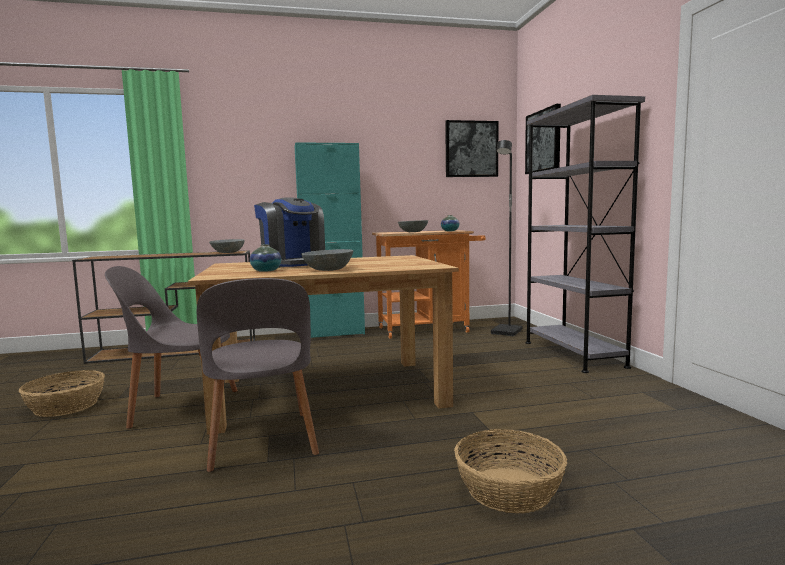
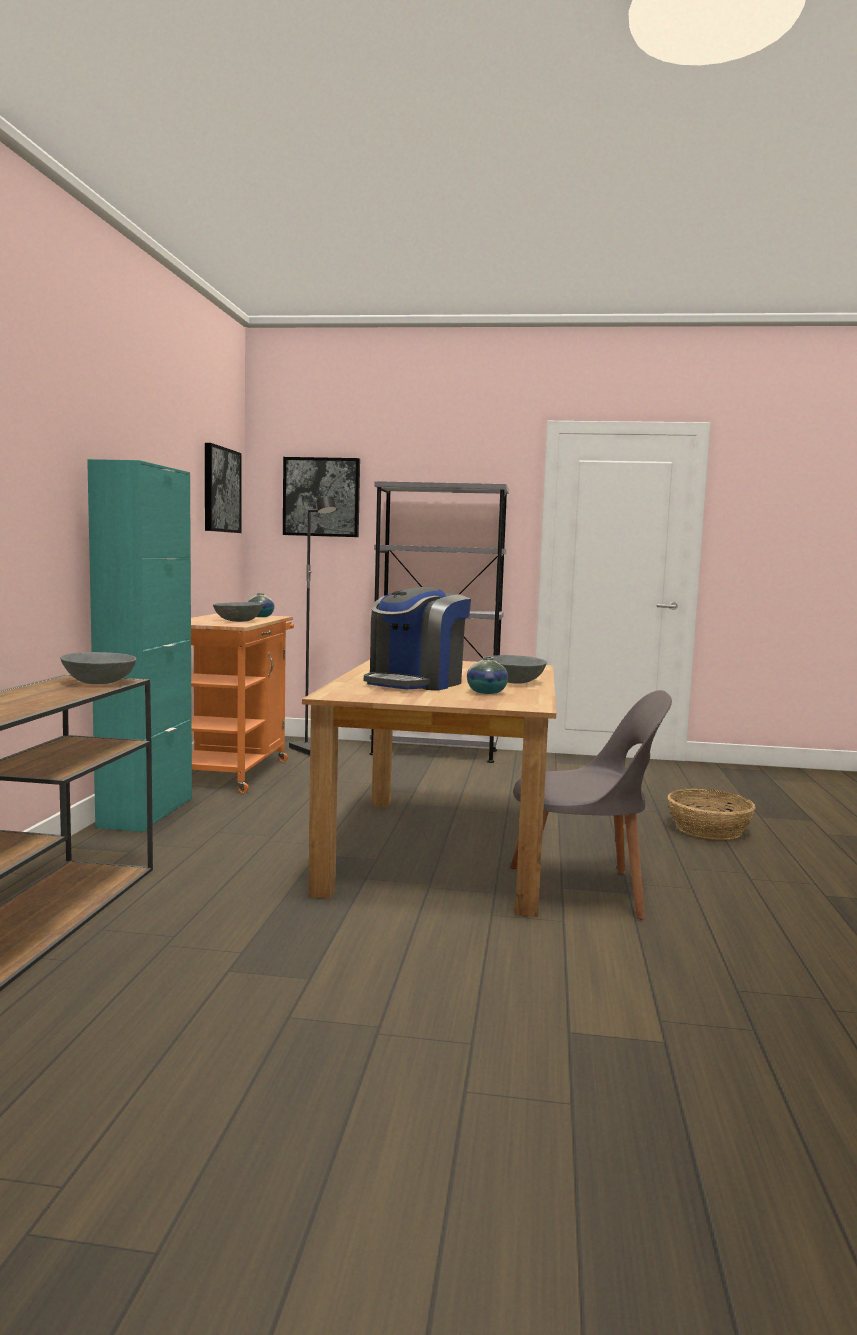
camera: 70 degrees left, 0 degrees up
basket [19,370,105,417] -> none
grey chair [105,266,238,429] -> none
coffee machine [254,197,325,268] -> coffee machine turned 135 degrees clockwise [364,587,471,691]

